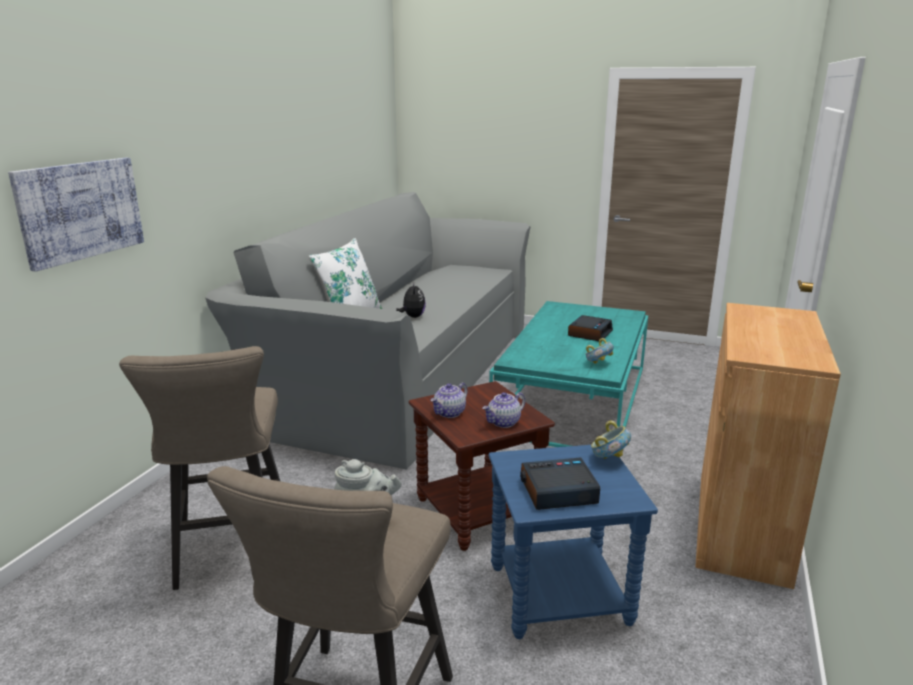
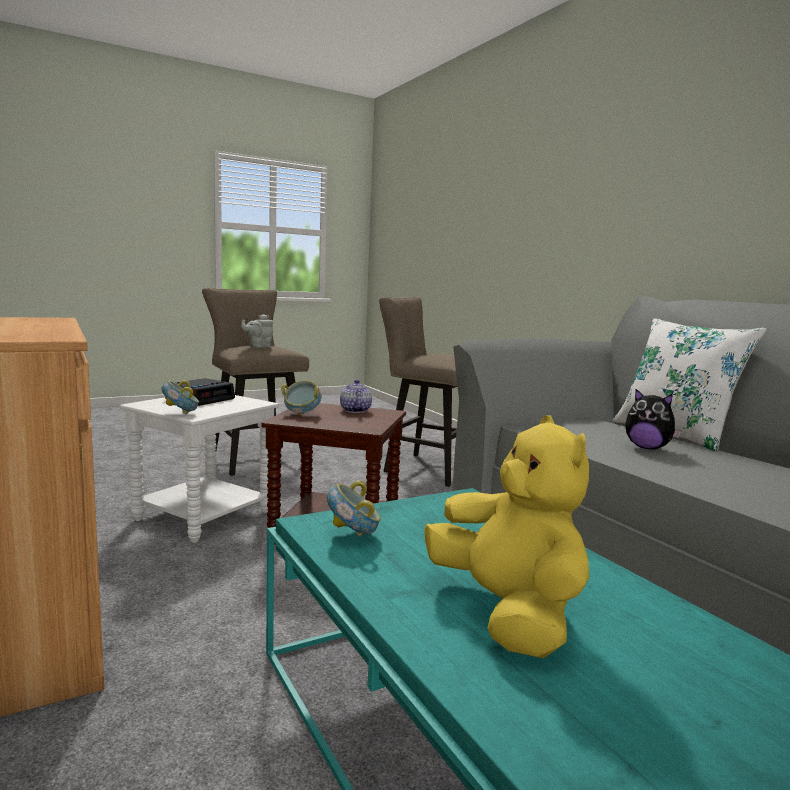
camera: 130 degrees right, 10 degrees down
picture [8,158,144,272] -> none
teapot [483,392,525,428] -> bowl [281,380,322,415]
blue side table [489,445,658,639] -> white side table [120,395,279,543]
alarm clock [568,315,613,341] -> yellow plush toy [424,415,590,658]

